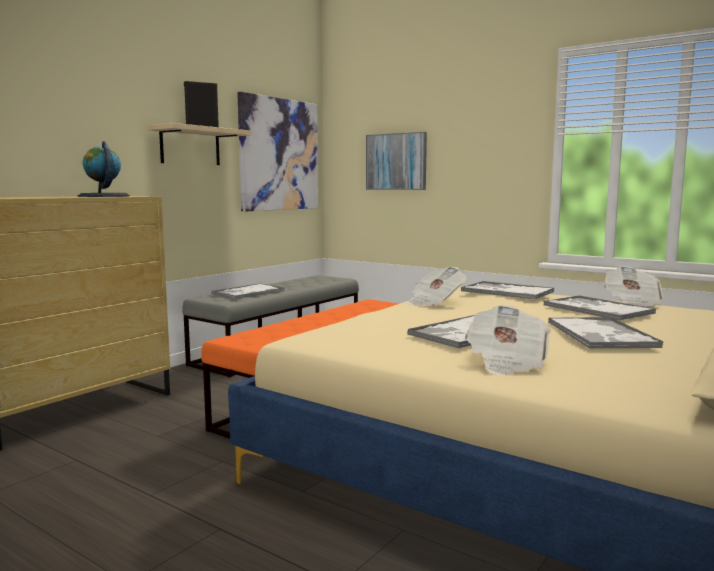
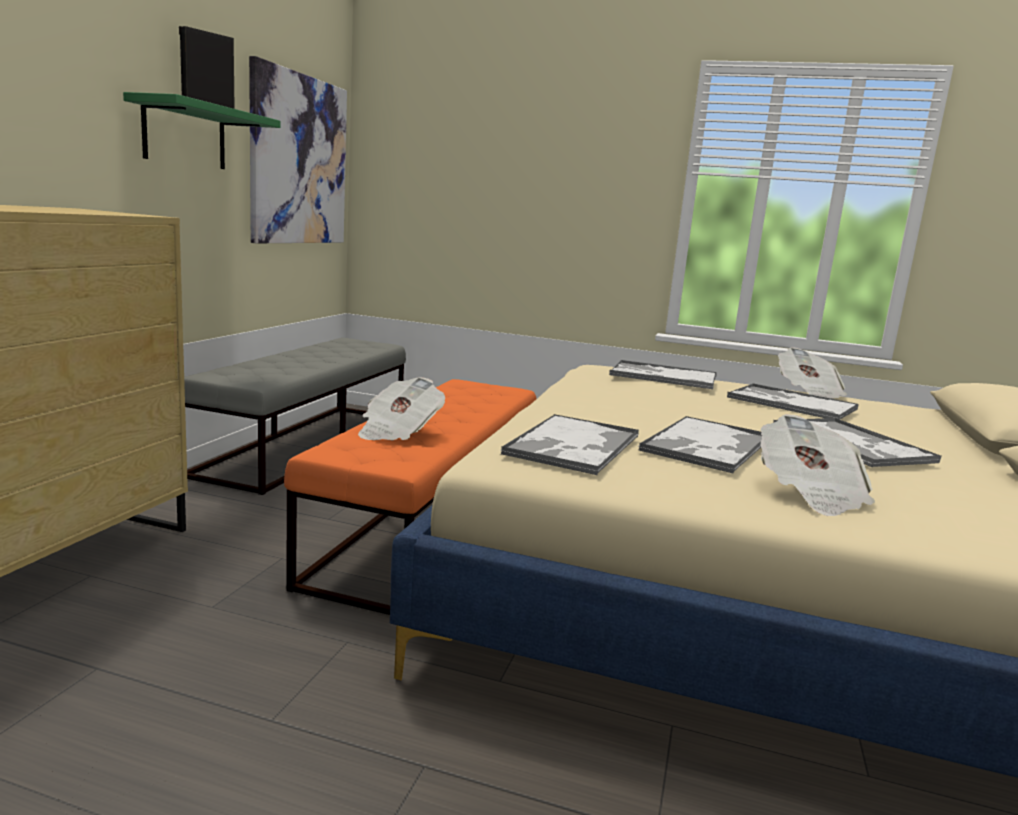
camera: 20 degrees left, 5 degrees up
globe [78,141,130,197] -> none
beige shelf [147,123,251,165] -> green shelf [123,92,280,169]
tray [211,284,285,299] -> tray moved to [501,414,639,475]
picture [366,132,427,190] -> none
newspaper [408,267,467,306] -> newspaper moved to [358,377,445,440]

